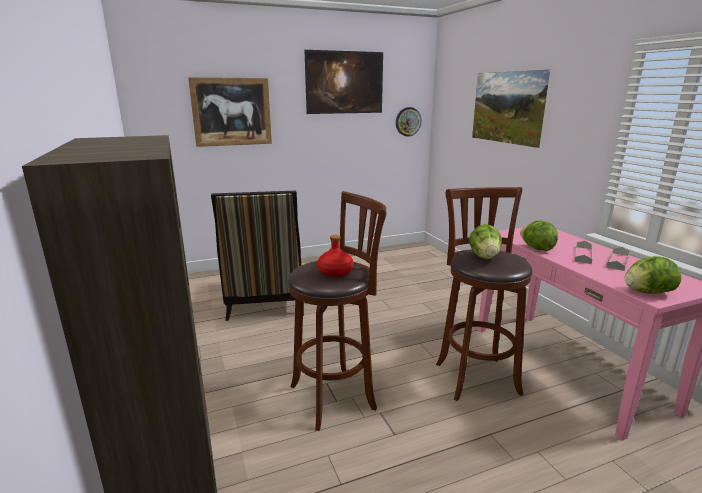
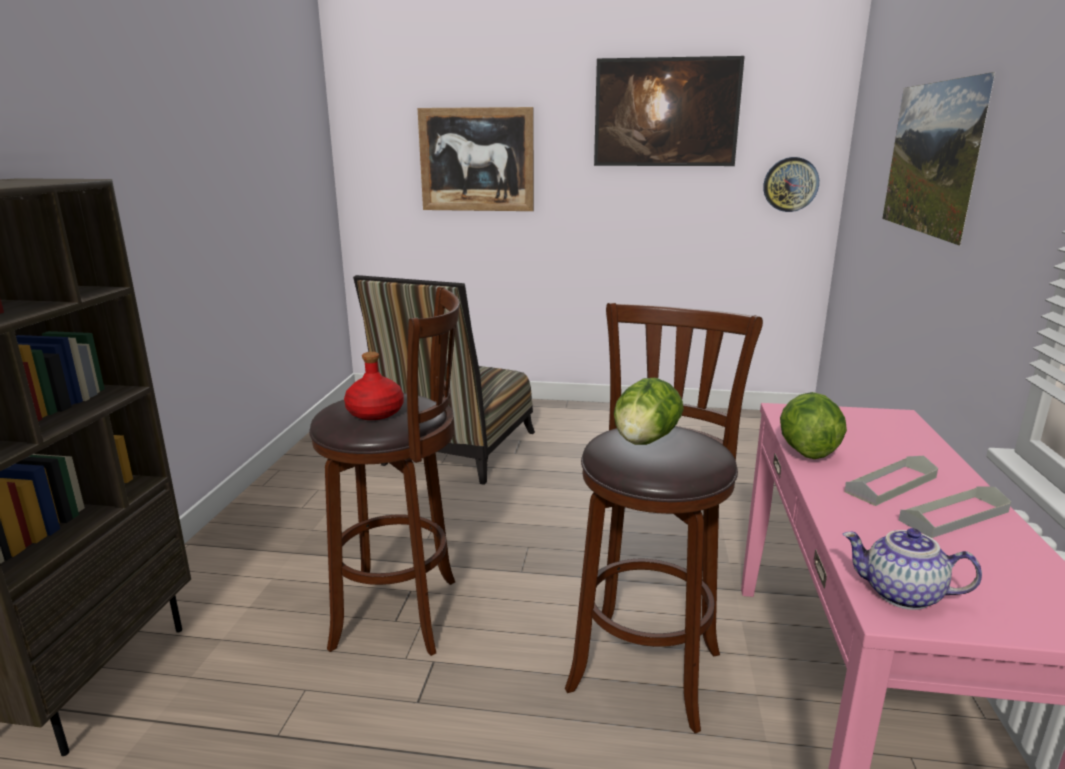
camera: 30 degrees right, 0 degrees up
lettuce [625,256,681,294] -> teapot [842,528,982,610]

